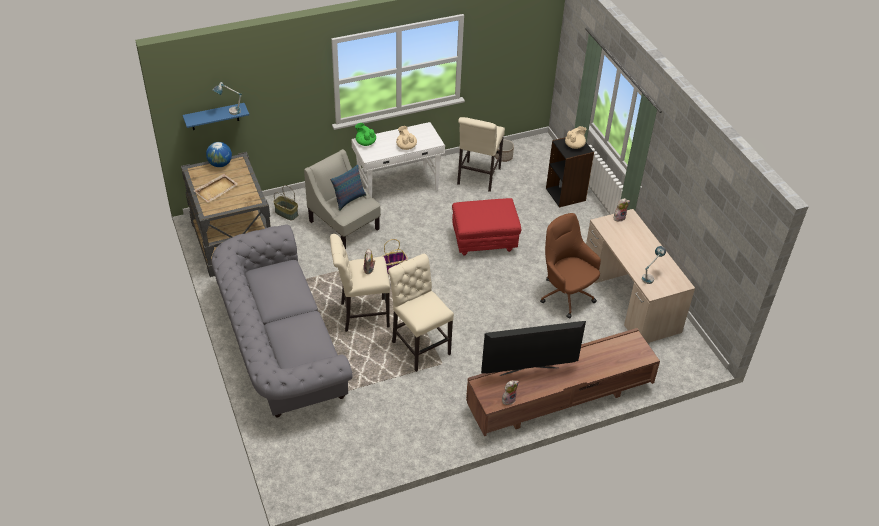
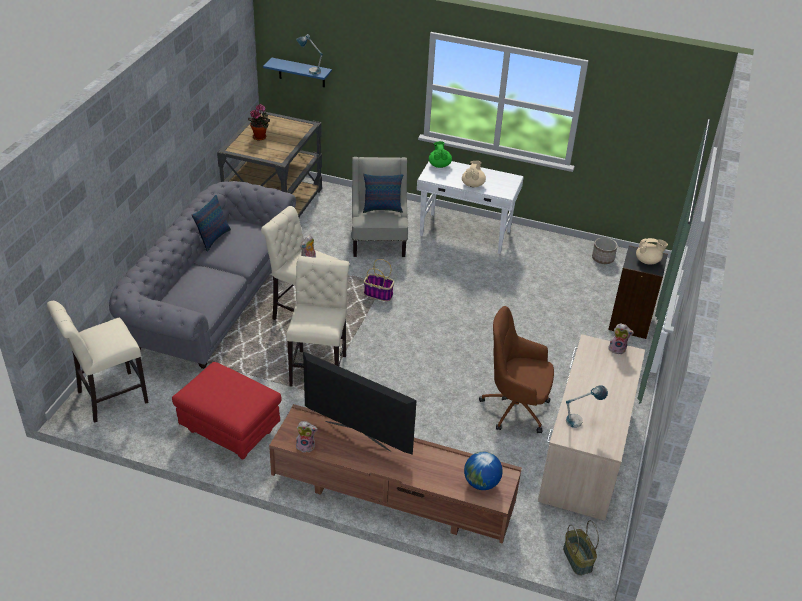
camera: 40 degrees right, 5 degrees down
beige tray [194,174,238,203] -> potted plant [248,104,270,140]
globe [206,142,232,167] -> globe moved to [464,451,503,490]
basket [273,185,298,221] -> basket moved to [563,520,599,575]
red ottoman [452,198,521,256] -> red ottoman moved to [172,362,282,459]
beige stool [457,117,505,192] -> beige stool moved to [47,301,149,423]
brown office chair [540,213,601,319] -> brown office chair turned 75 degrees counterclockwise [479,306,554,433]
none -> blue pillow [192,195,231,252]

